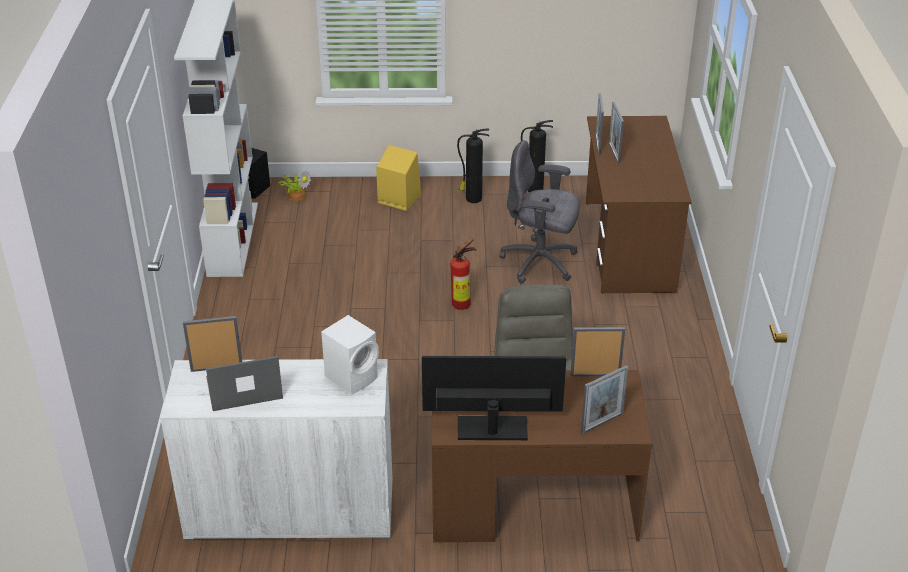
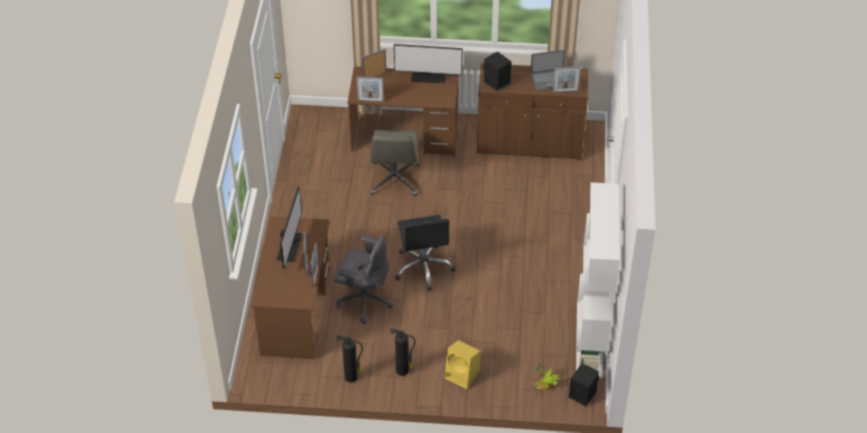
camera: 175 degrees left, 10 degrees up
white cabinet [160,359,393,541] -> brown cabinet [477,63,588,159]
white speaker [321,315,379,395] -> black speaker [483,52,511,91]
fire extinguisher [450,238,476,310] -> black office chair [395,215,456,291]
none -> monitor [277,187,302,269]

